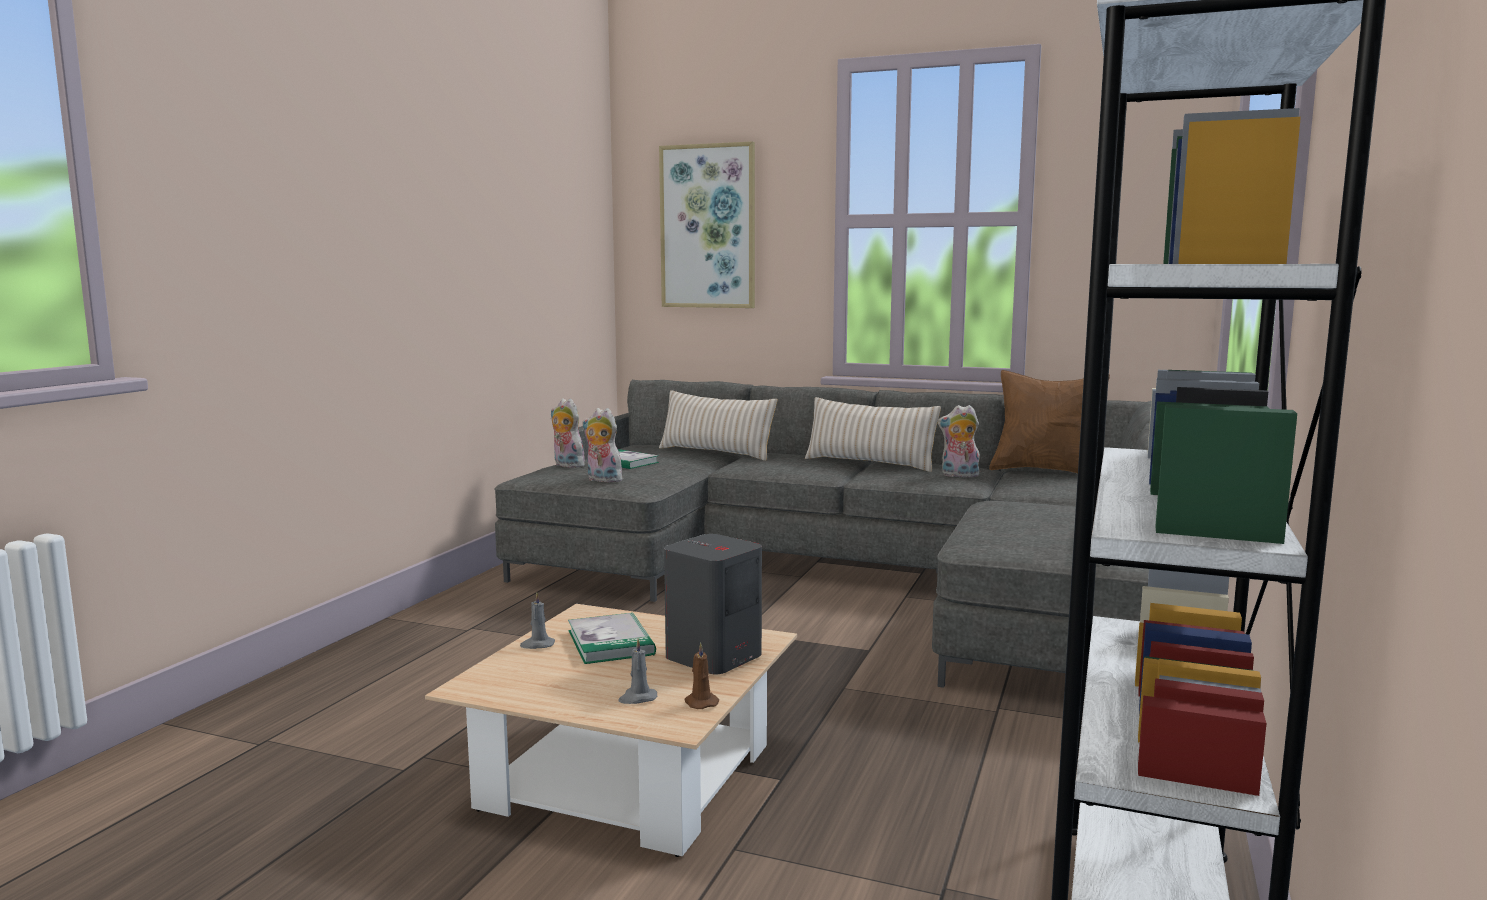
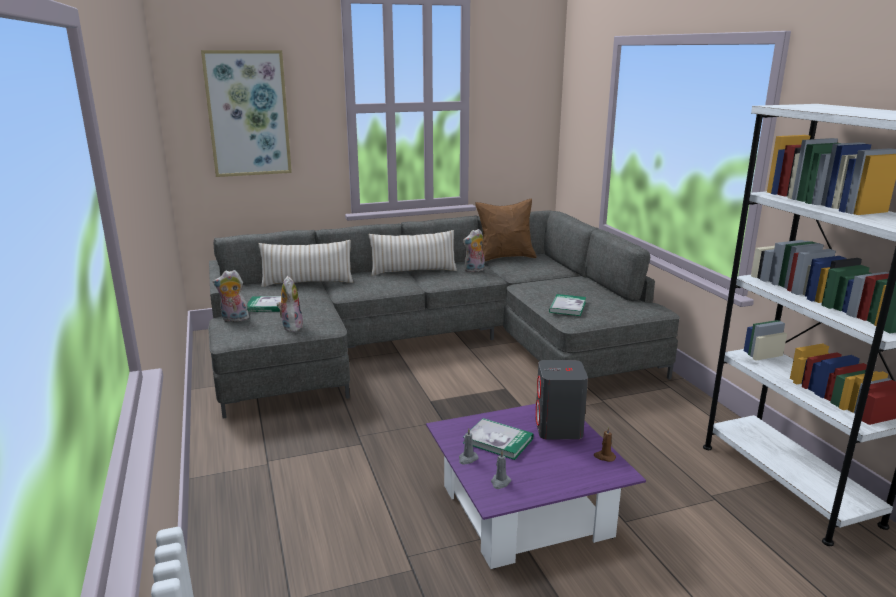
camera: 40 degrees left, 10 degrees up
beige coffee table [425,604,797,857] -> purple coffee table [426,404,646,569]
plush toy [582,408,623,483] -> plush toy turned 90 degrees clockwise [277,276,304,332]
grey candle [619,638,657,704] -> grey candle moved to [491,451,511,489]
none -> book [549,294,586,316]

